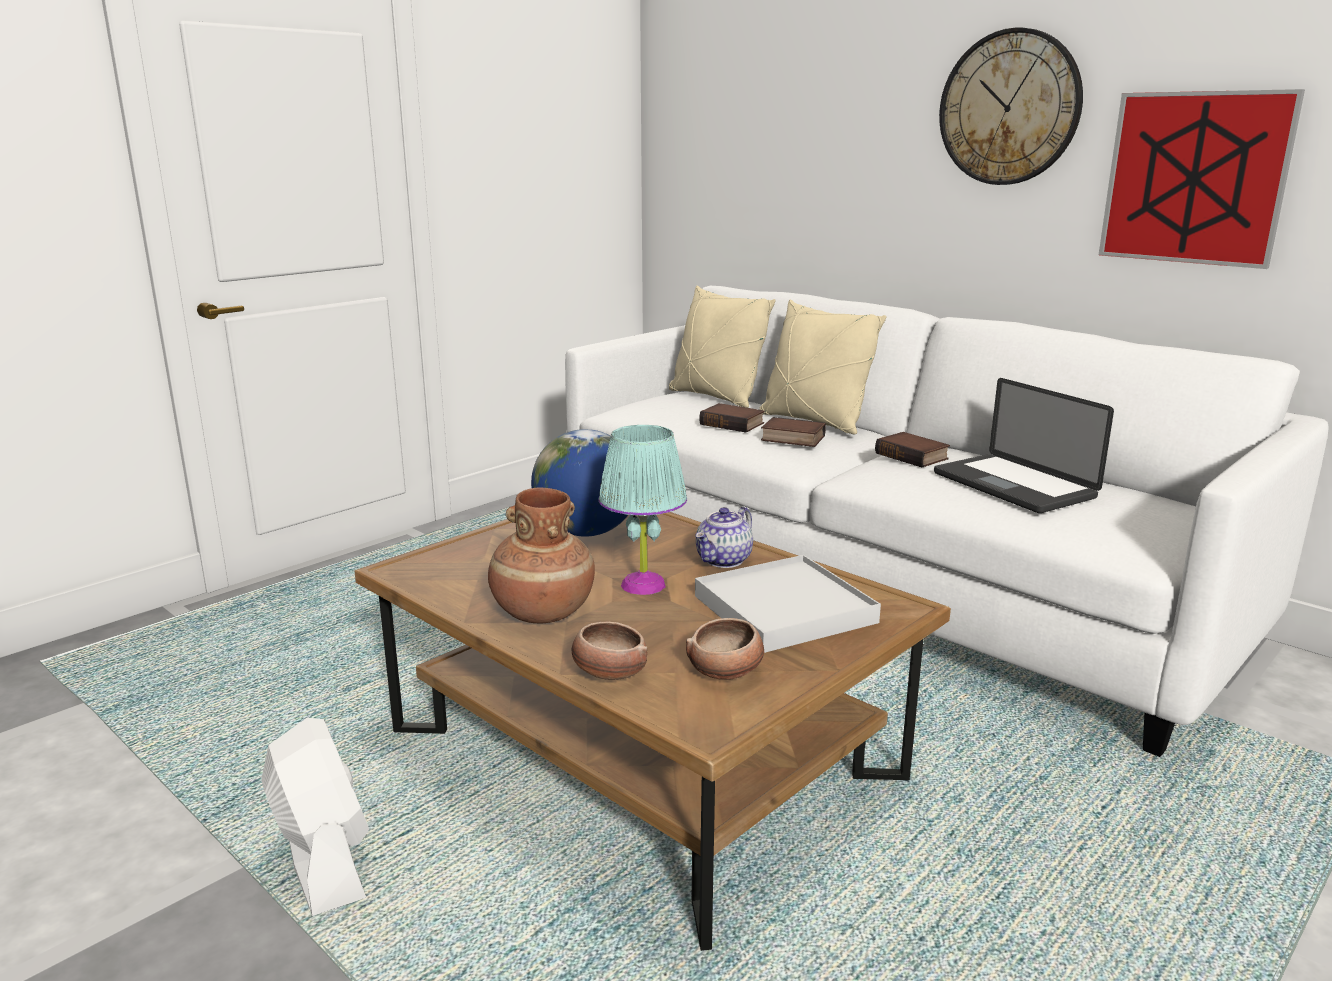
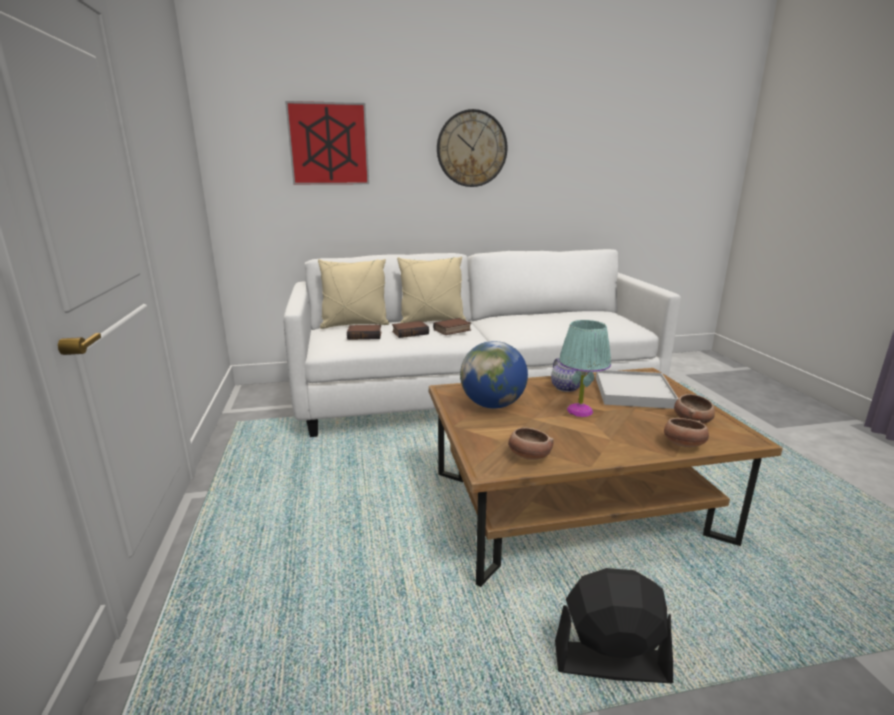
camera: 55 degrees left, 0 degrees up
white fan [261,717,369,916] -> black fan [555,568,673,683]
brown vase [488,488,595,623] -> none
book [875,432,950,467] -> book moved to [347,325,381,340]
laptop [934,378,1114,513] -> none
picture [1099,89,1305,269] -> picture moved to [285,101,369,185]
none -> bowl [508,427,554,460]

